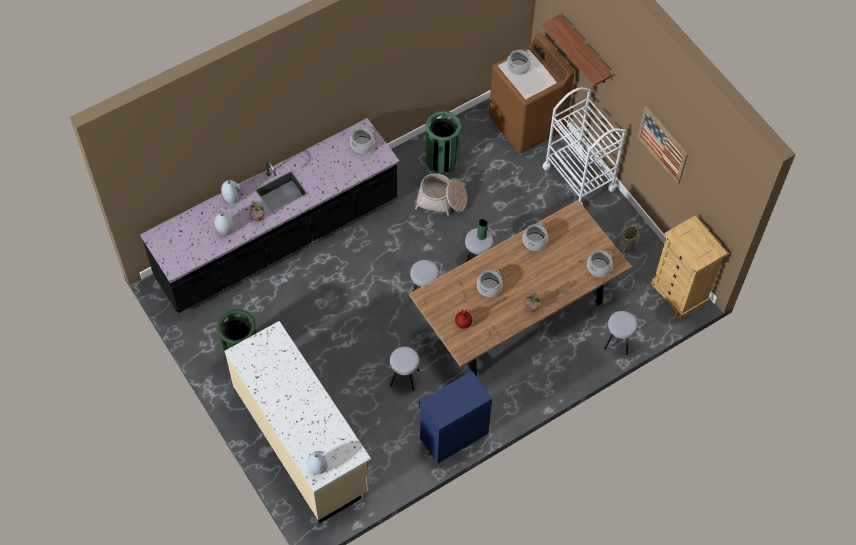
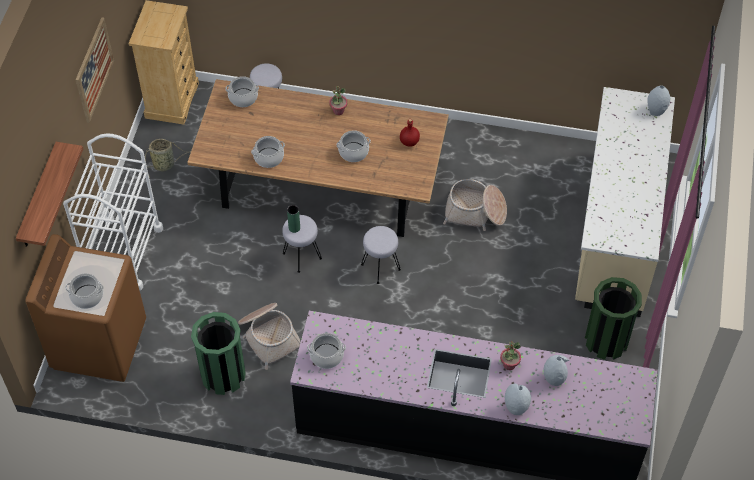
camera: 135 degrees left, 5 degrees down
grey stool [390,347,419,391] -> basket [443,179,507,231]
blue cabinet [419,371,492,464] -> none

